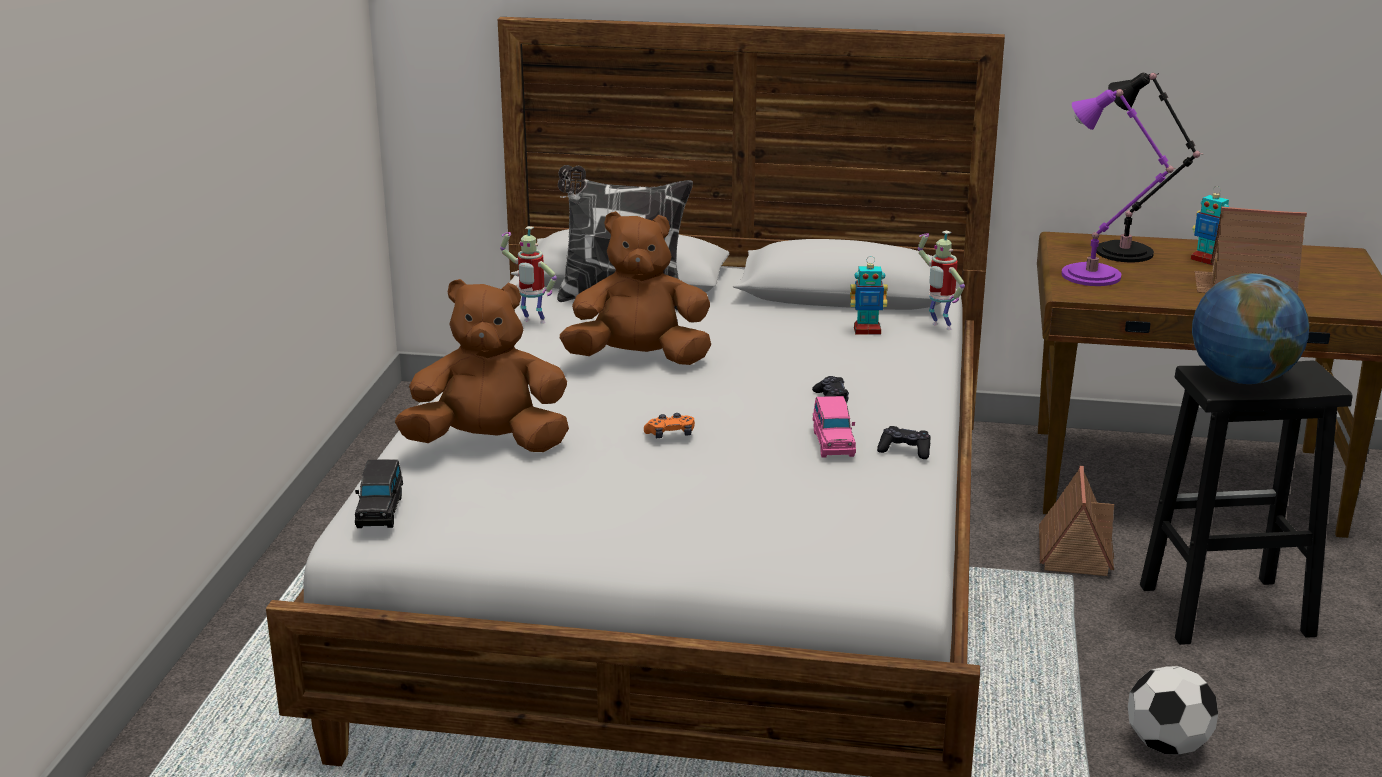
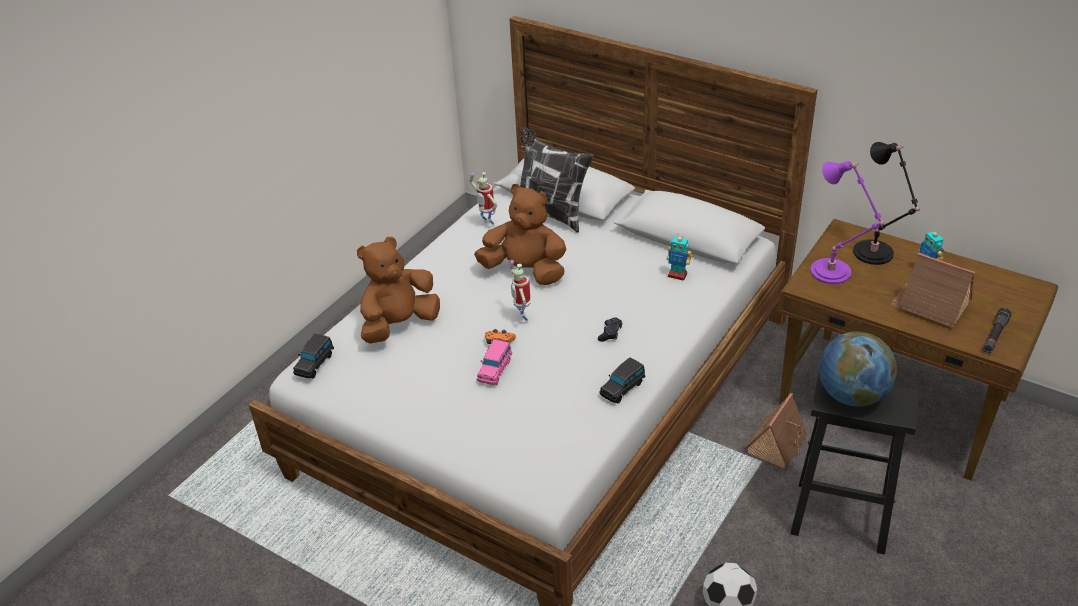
camera: 25 degrees right, 15 degrees up
brown plush toy [395,279,569,452] -> brown plush toy turned 60 degrees counterclockwise [357,237,440,344]
pink toy car [813,396,856,458] -> pink toy car moved to [477,339,512,385]
black game controller [877,426,931,459] -> black toy car [600,357,646,403]
toy robot [918,231,965,330] -> toy robot moved to [508,260,530,323]
none -> black flashlight [983,307,1012,353]

